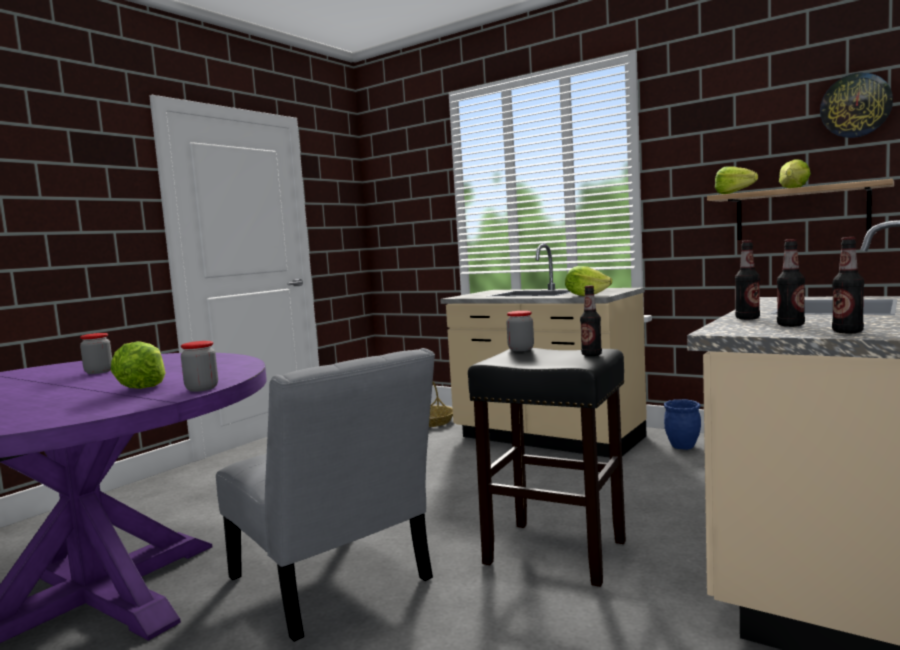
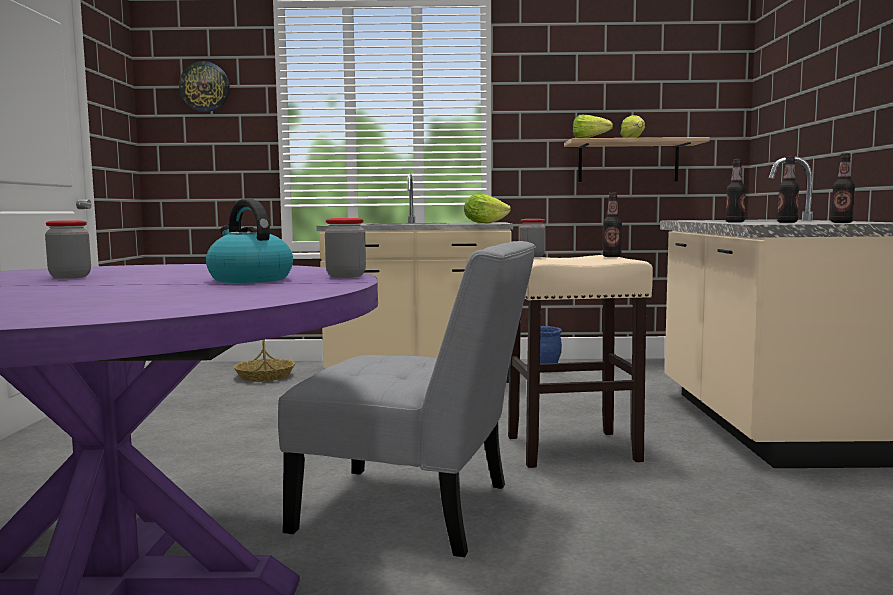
camera: 35 degrees left, 0 degrees up
lettuce [111,341,166,389] -> kettle [206,199,293,283]
black stool [468,348,626,587] -> beige stool [508,255,653,468]
wall clock [820,73,893,138] -> wall clock moved to [179,61,230,112]

